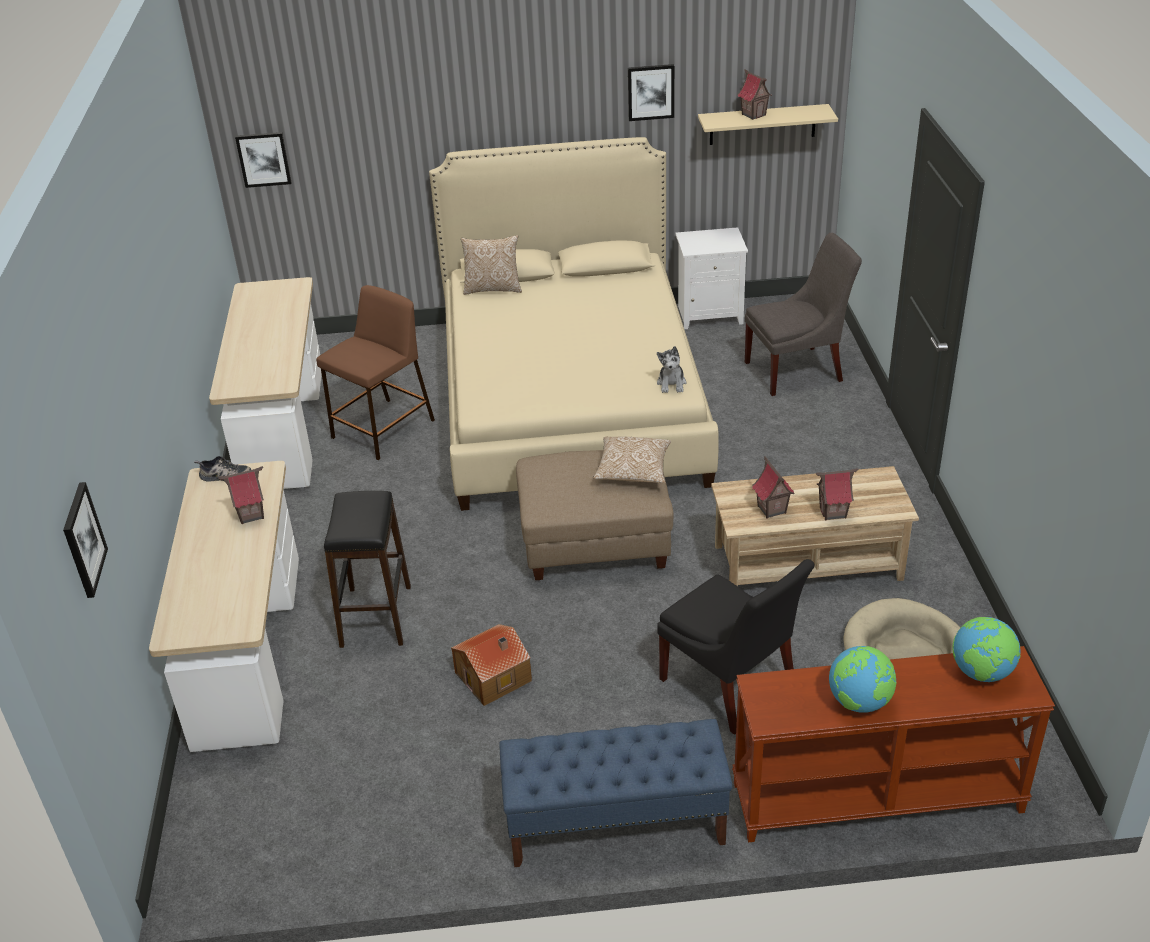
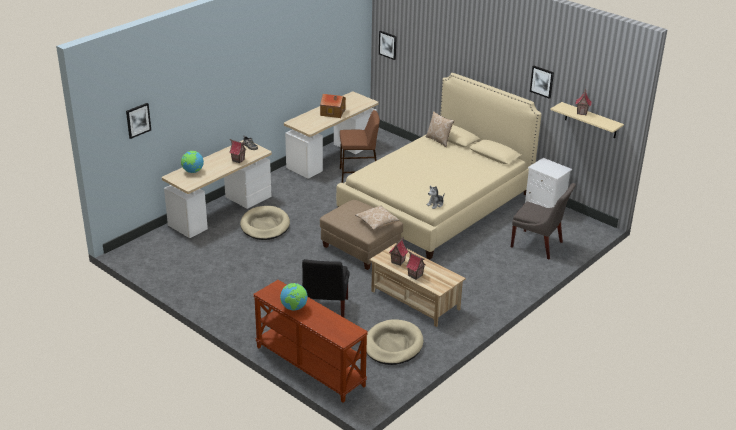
camera: 45 degrees right, 5 degrees down
black stool [324,491,411,648] -> beige dog bed [240,206,290,240]
toy house [451,624,532,706] -> toy house moved to [320,94,346,118]
blue bench [499,719,733,867] -> none
globe [952,617,1021,682] -> globe moved to [181,151,204,173]

